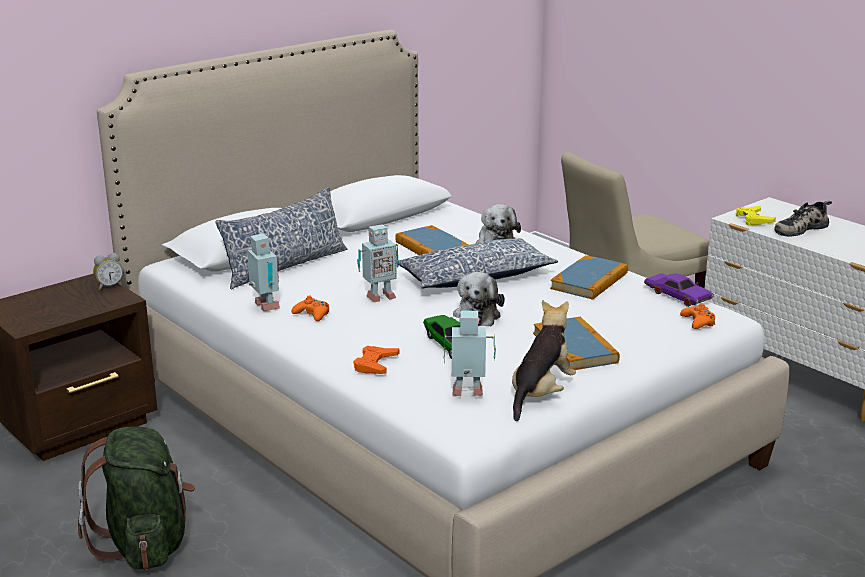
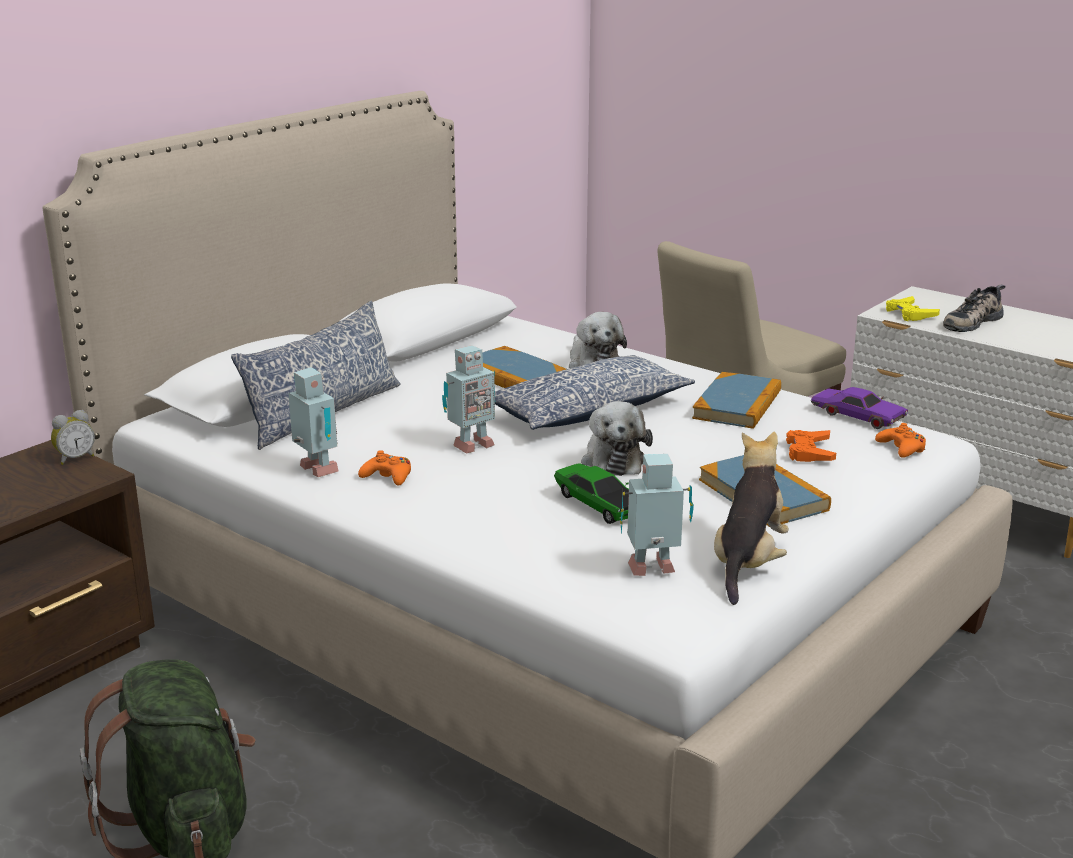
camera: 10 degrees left, 0 degrees up
orange game controller [354,346,399,374] -> orange game controller moved to [786,430,836,462]

